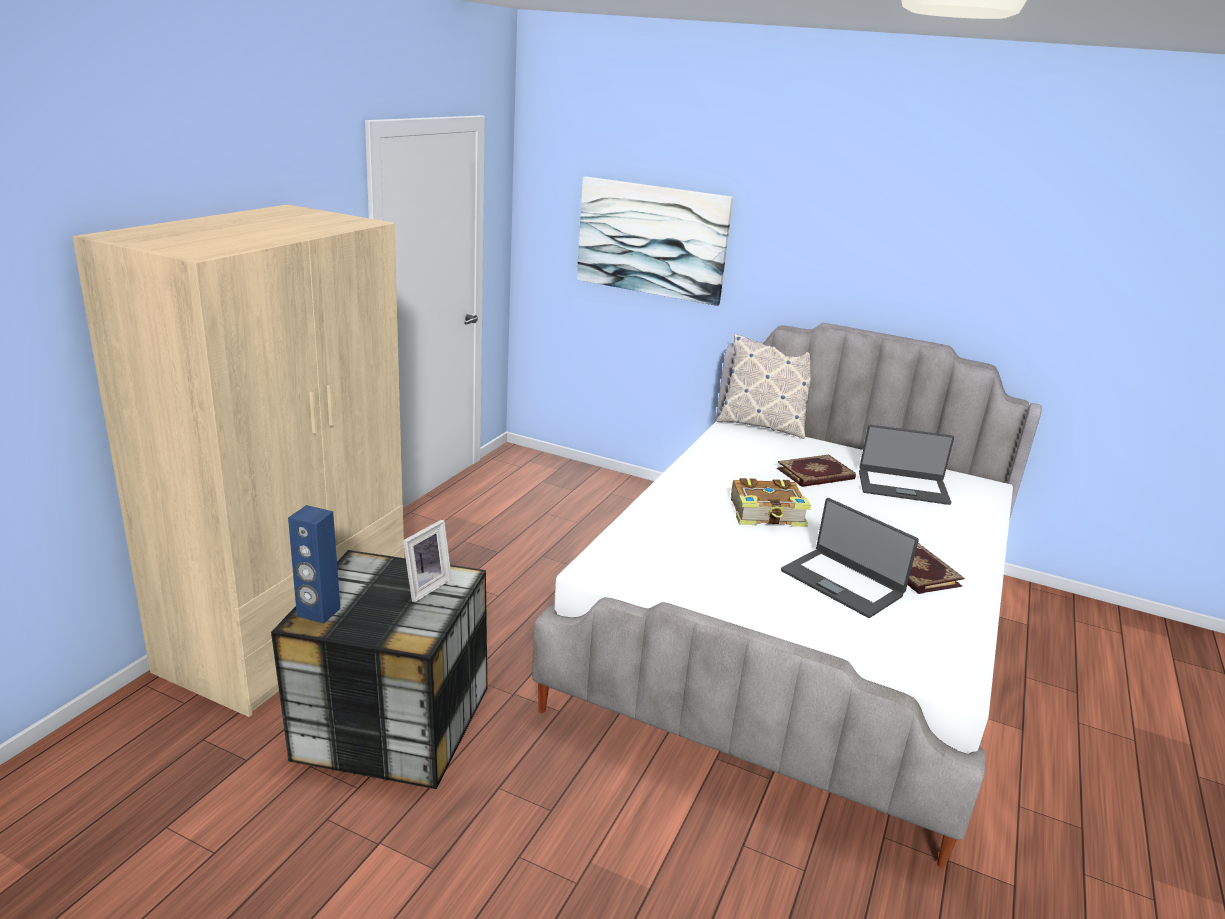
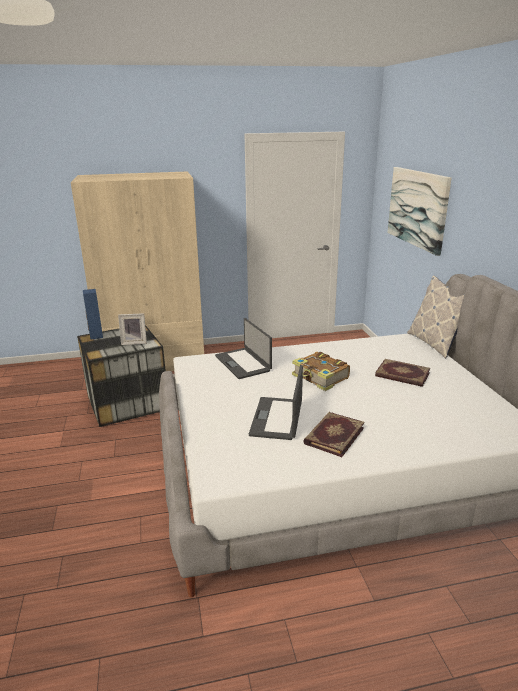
camera: 55 degrees right, 0 degrees up
laptop [859,425,954,505] -> laptop moved to [215,318,272,379]

